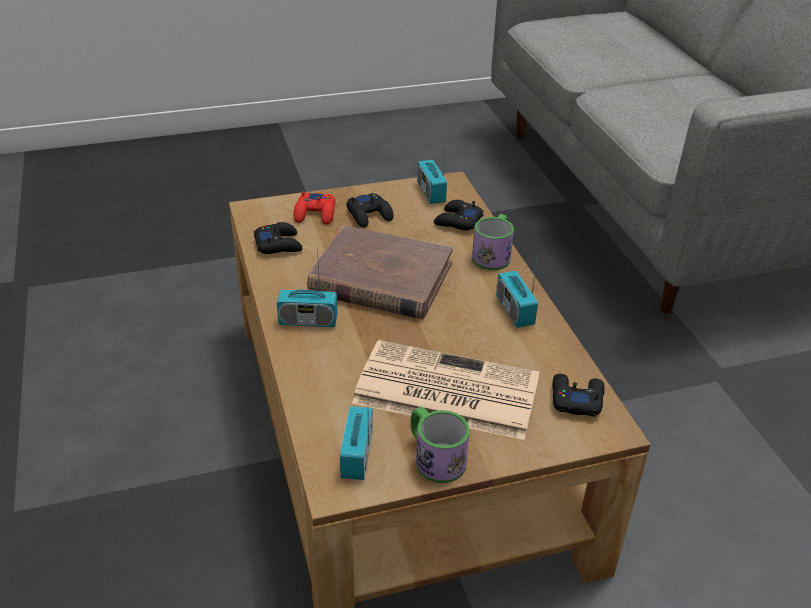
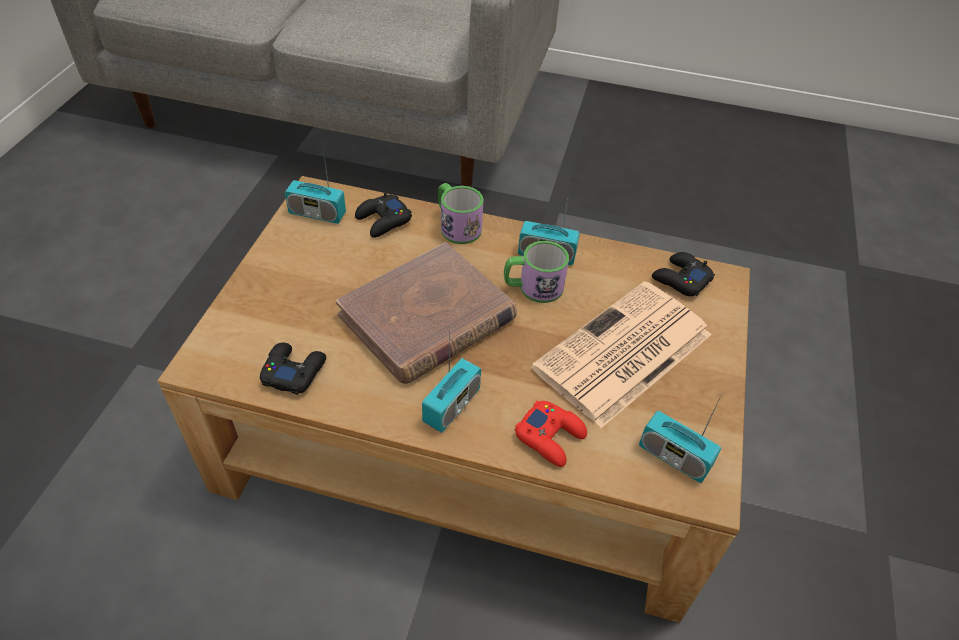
camera: 60 degrees left, 10 degrees up
red game controller [293,191,335,225] -> red game controller moved to [515,401,587,467]
black game controller [346,193,394,228] -> none
mug [410,406,470,483] -> mug moved to [504,241,569,303]

